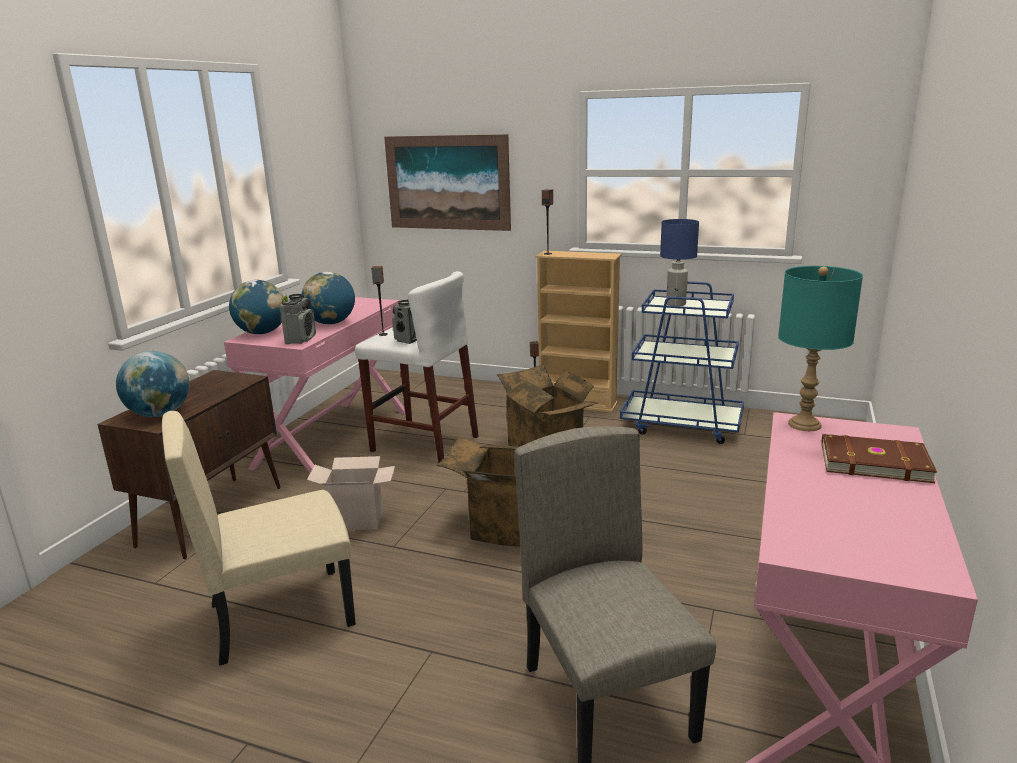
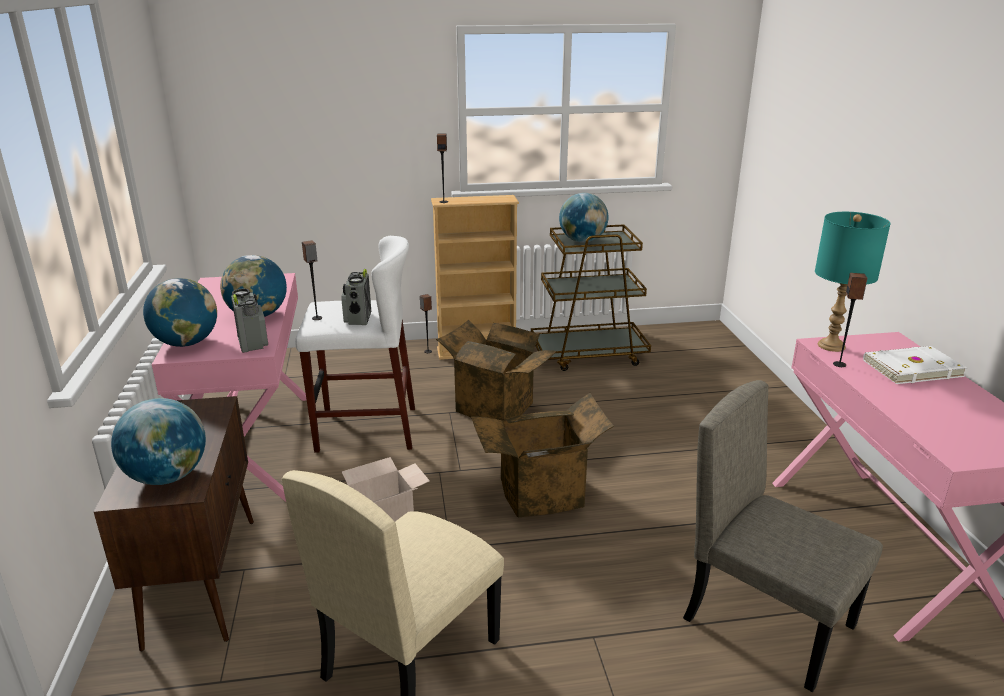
camera: 30 degrees left, 5 degrees up
picture [384,134,511,231] -> none
blue cart [620,281,744,444] -> brown cart [531,224,651,371]
blue table lamp [660,219,699,306] -> globe [559,193,608,242]
brown book [821,434,937,483] -> white book [863,346,967,384]
none -> speaker [833,273,868,367]

